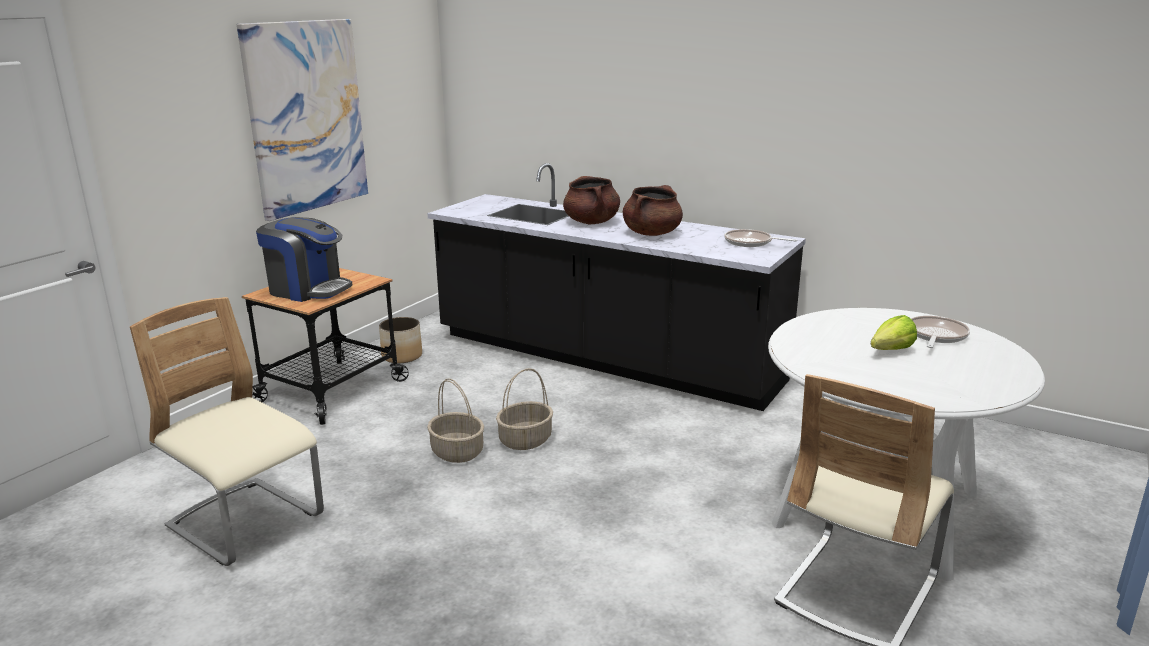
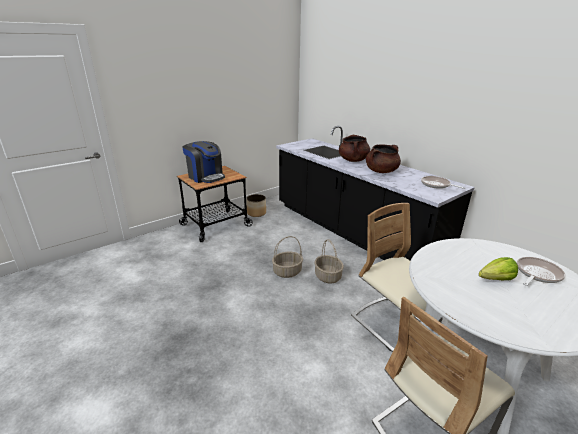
camera: 20 degrees right, 5 degrees up
beige chair [130,297,324,566] -> beige chair moved to [351,203,443,352]
picture [237,19,368,221] -> none
basket [427,378,484,463] -> basket moved to [315,239,344,284]

